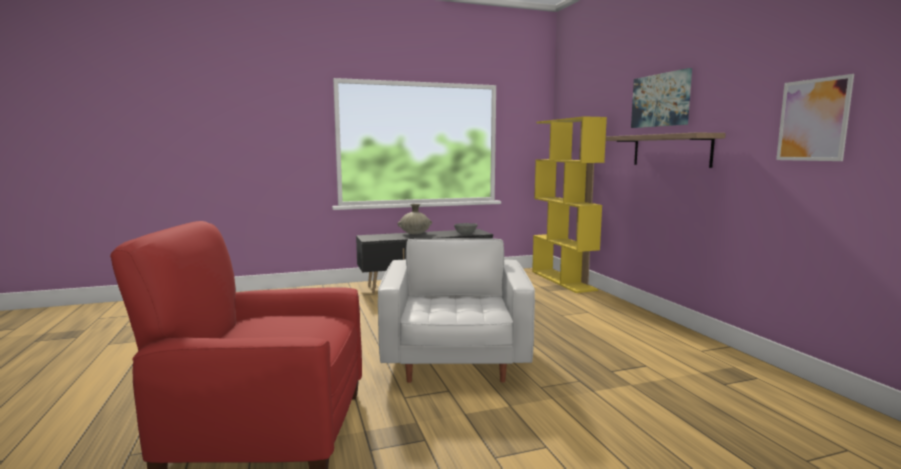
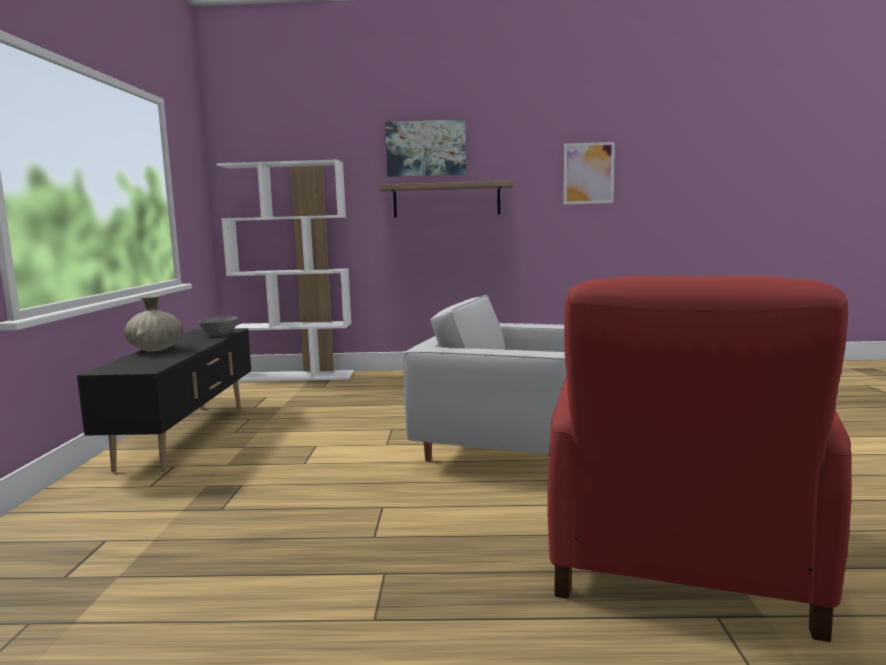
camera: 70 degrees left, 0 degrees up
yellow bookcase [532,116,607,293] -> white bookcase [217,160,354,382]

